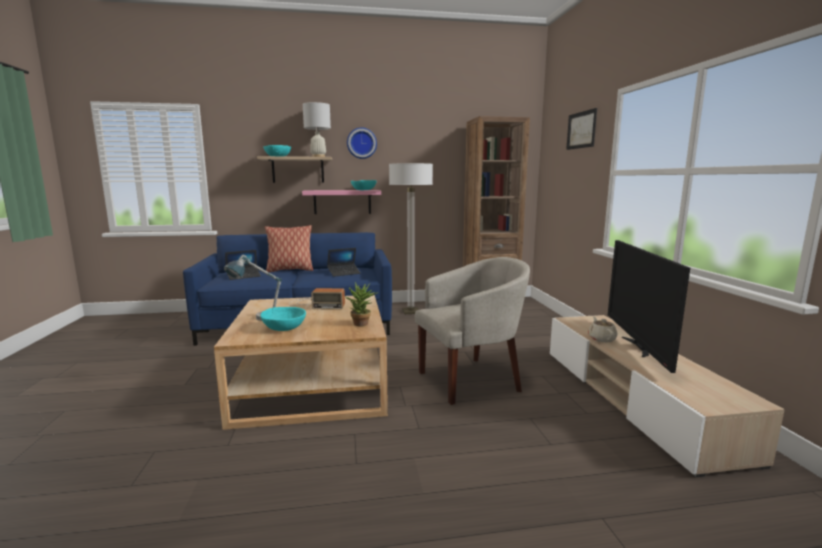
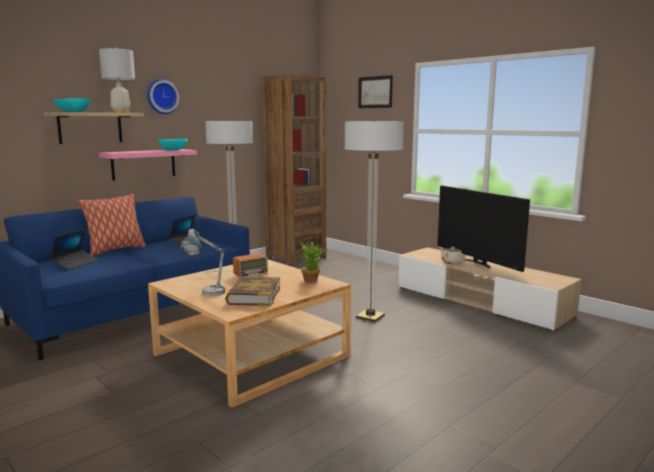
camera: 35 degrees left, 0 degrees up
turquoise bowl [261,307,306,331] -> book [225,277,280,306]
beige armchair [415,257,530,405] -> floor lamp [344,120,404,322]

